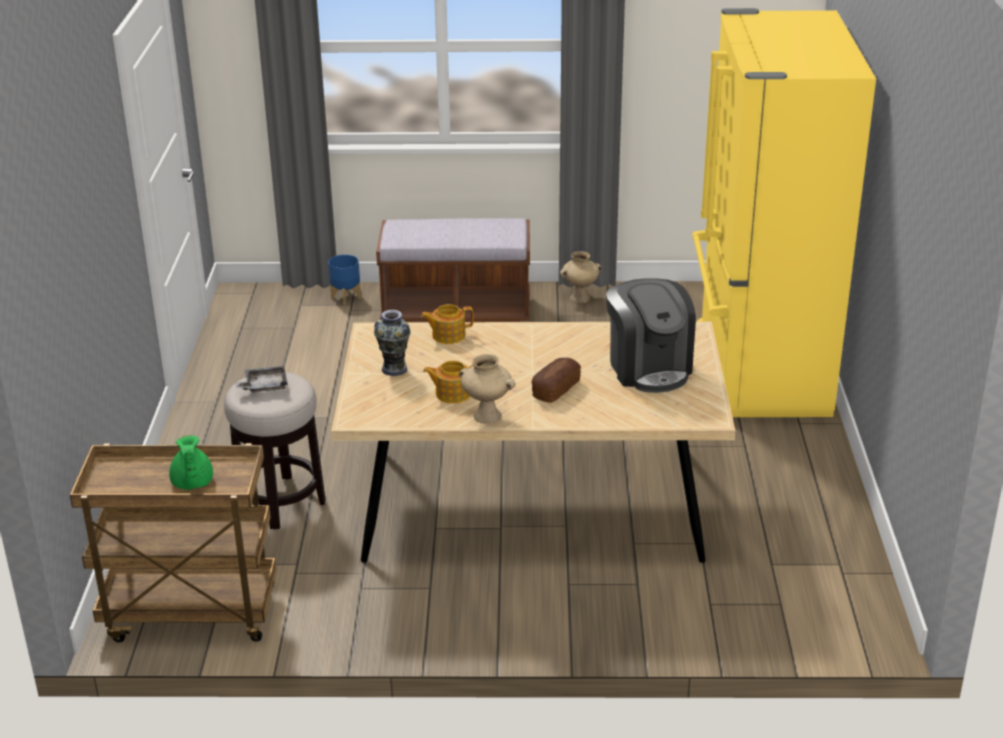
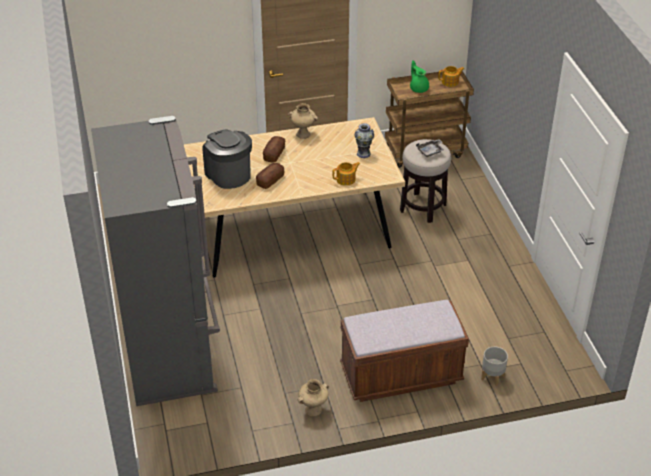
camera: 165 degrees right, 10 degrees up
blue planter [328,254,361,305] -> grey planter [481,347,508,386]
teapot [423,361,473,403] -> teapot moved to [438,66,464,87]
yellow fridge [692,8,876,417] -> grey fridge [91,116,220,406]
none -> bread [256,163,285,189]

